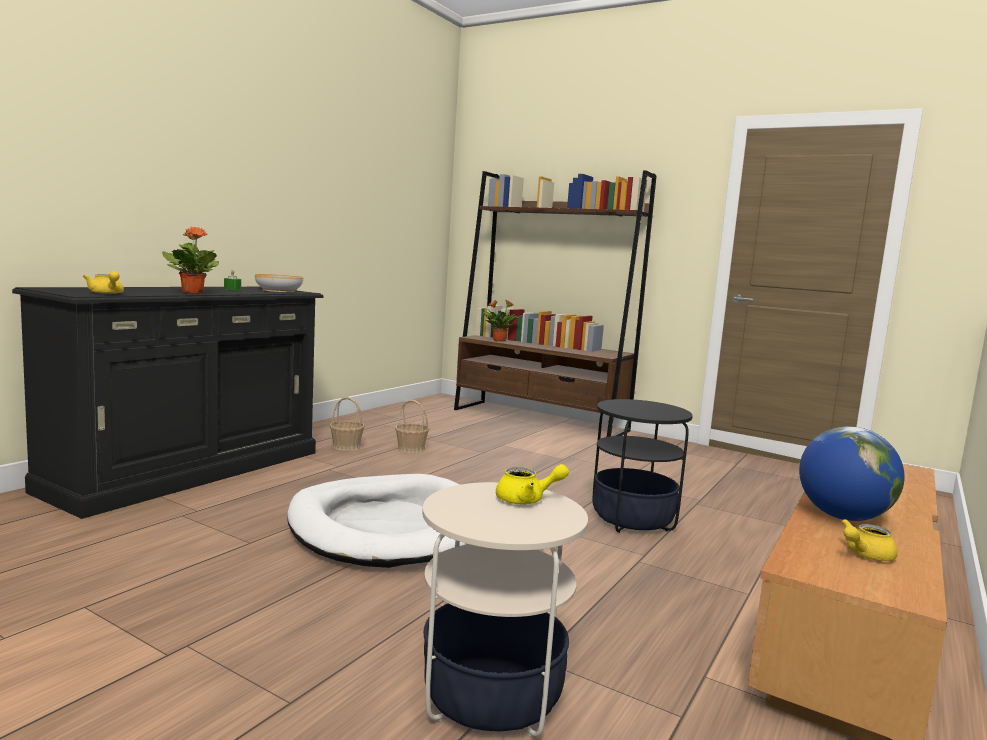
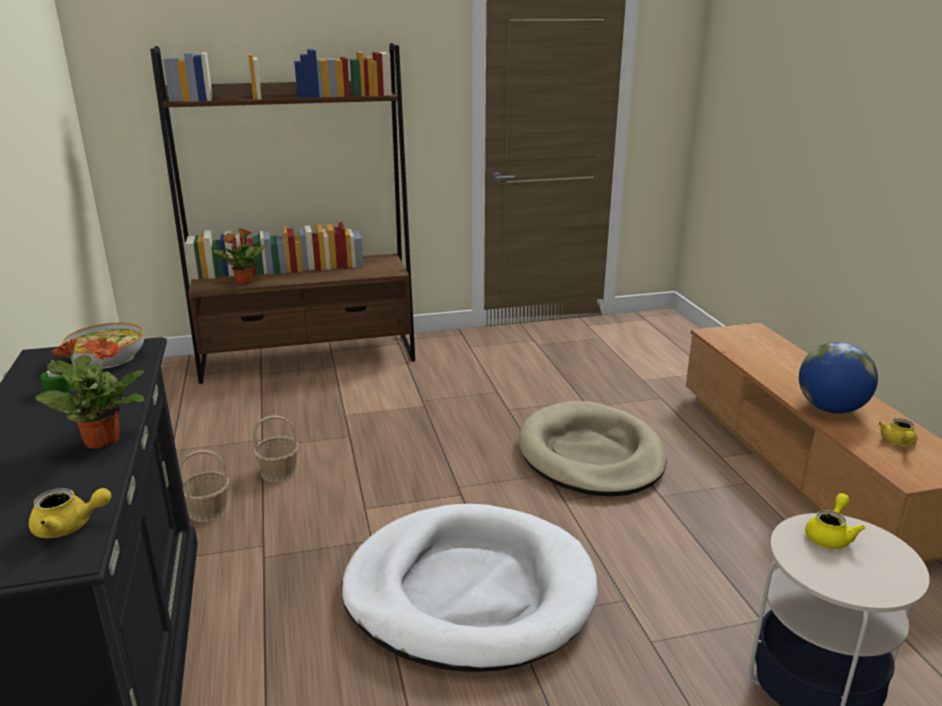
camera: 45 degrees left, 15 degrees up
black side table [593,399,693,533] -> beige dog bed [518,401,667,496]

